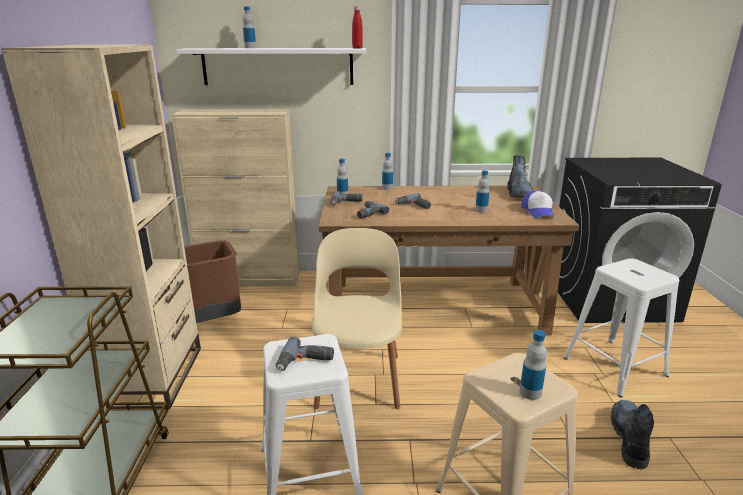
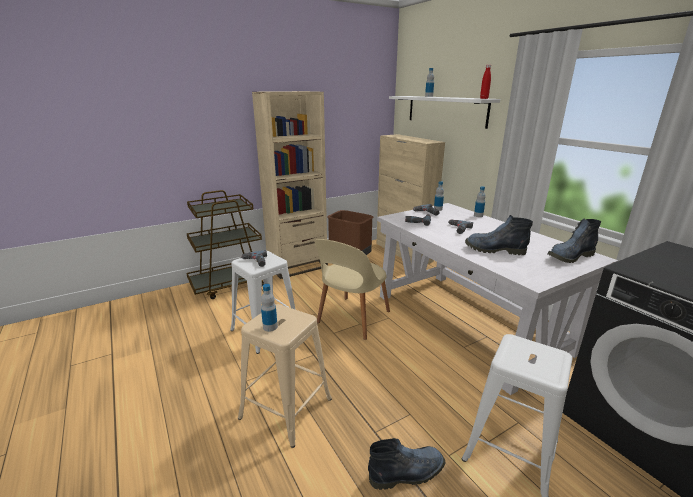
camera: 60 degrees right, 0 degrees up
beige chair [312,228,402,409] -> beige chair turned 150 degrees clockwise [315,239,390,340]
brown desk [319,186,579,336] -> white desk [377,203,618,395]
bottle [475,170,490,212] -> boot [465,215,533,255]
cap [521,191,555,218] -> none

